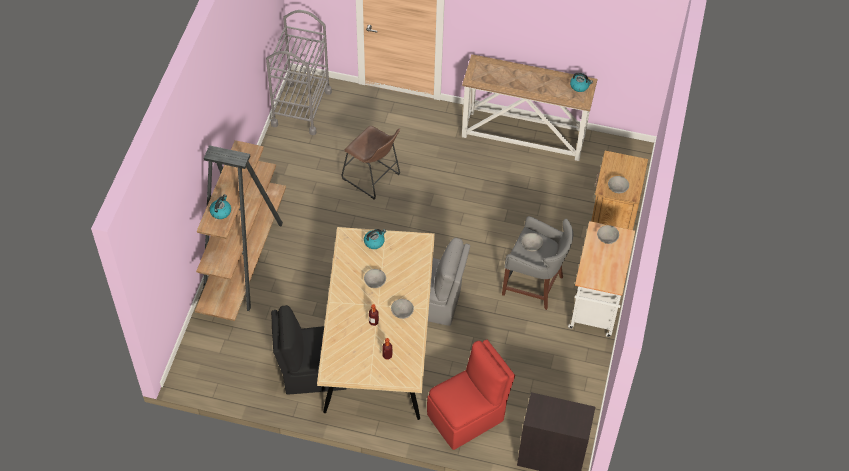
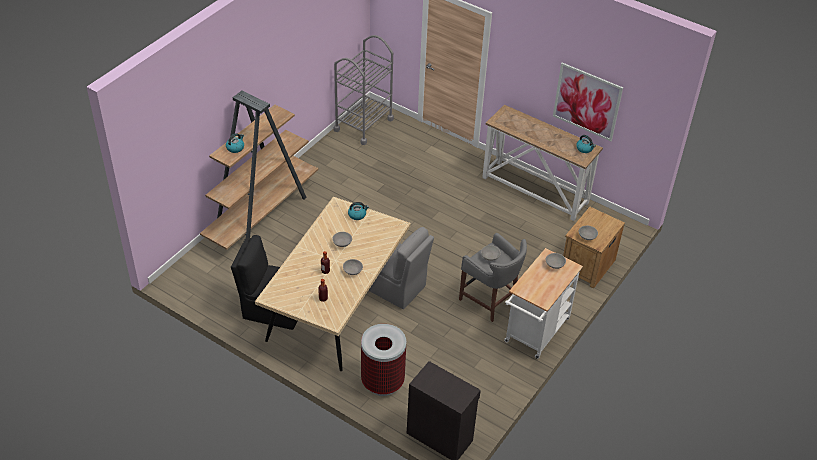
camera: 20 degrees right, 10 degrees down
brown stool [342,126,400,199] -> none
red chair [427,340,515,450] -> trash can [361,324,406,396]
none -> picture [553,63,623,141]

